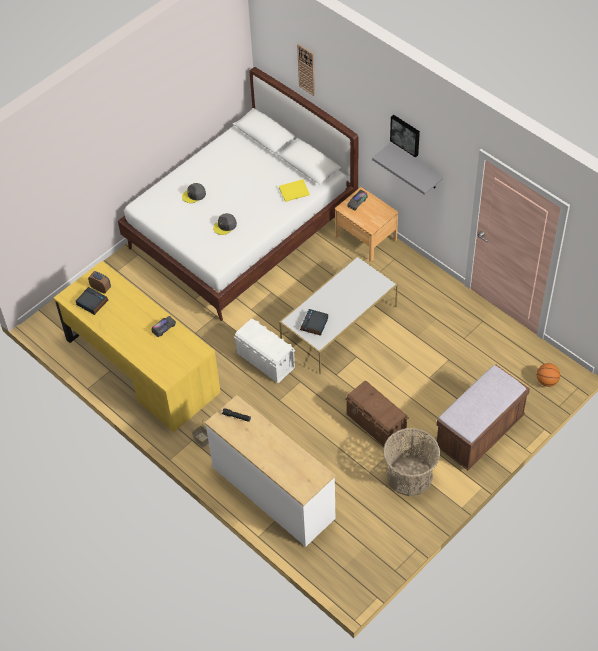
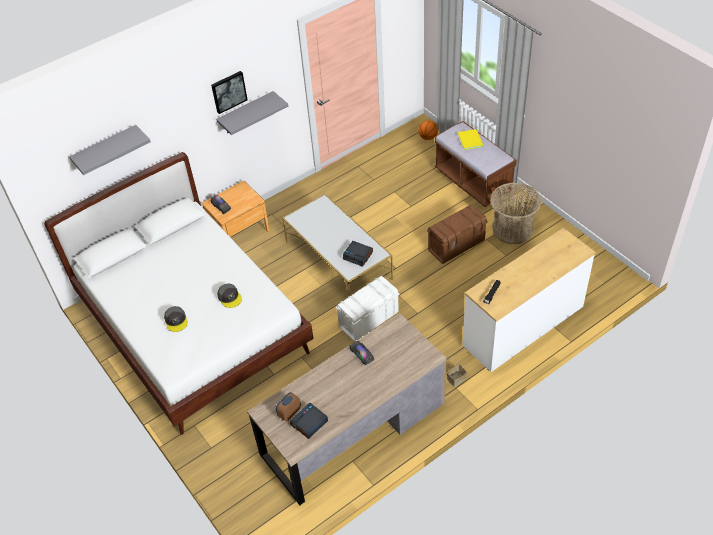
camera: 80 degrees left, 5 degrees down
yellow desk [54,261,221,432] -> brown desk [247,313,446,505]
yellow book [279,179,310,202] -> yellow book moved to [458,129,483,150]
wall clock [297,44,315,96] -> grey shelf [69,125,151,175]

